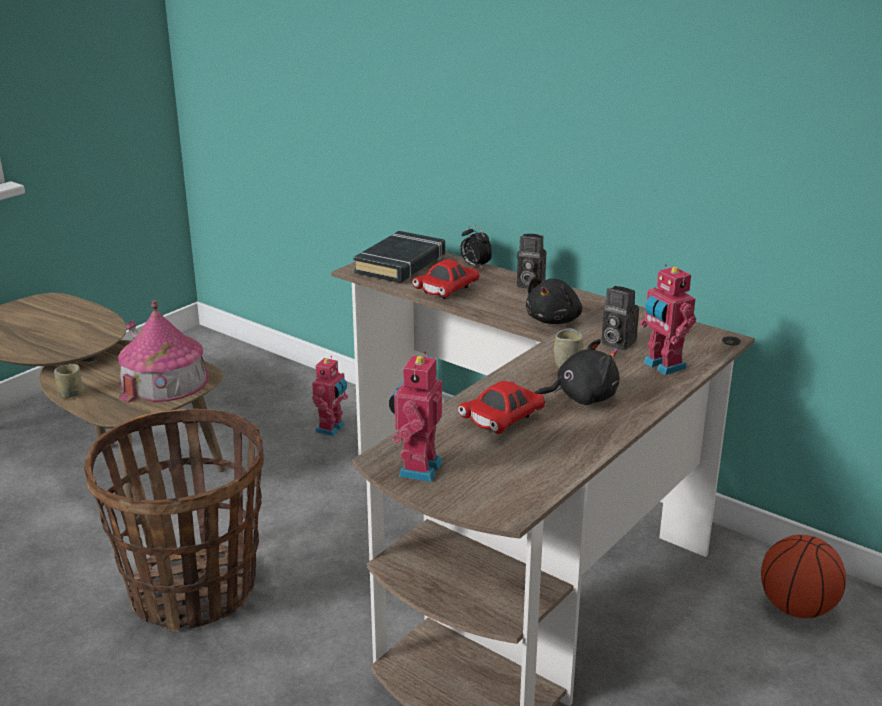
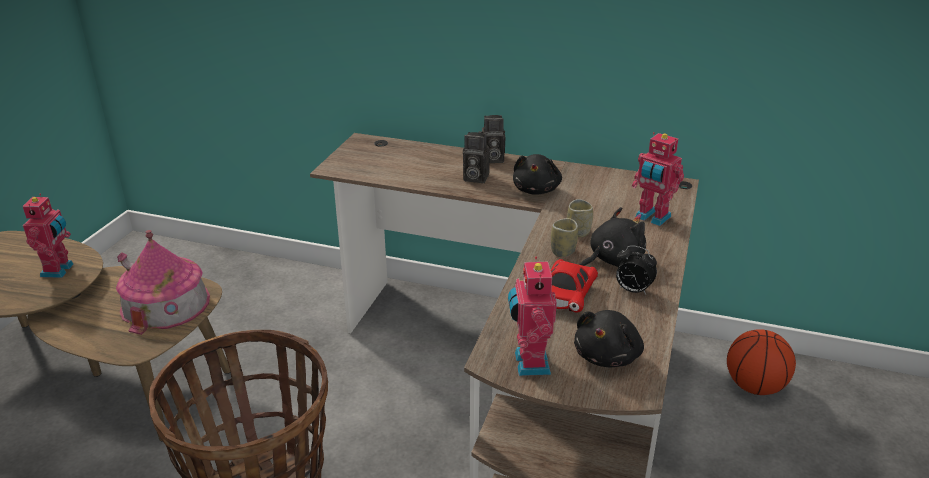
camera: 20 degrees left, 5 degrees up
cup [54,364,83,398] -> cup moved to [551,218,578,257]
toy robot [312,356,348,436] -> toy robot moved to [22,193,74,278]
black book [353,231,445,283] -> none
red toy car [412,259,479,299] -> none
alarm clock [460,224,492,269] -> alarm clock moved to [616,245,657,295]
camera [601,286,639,350] -> camera moved to [463,132,490,183]
none -> black plush toy [574,310,644,367]

